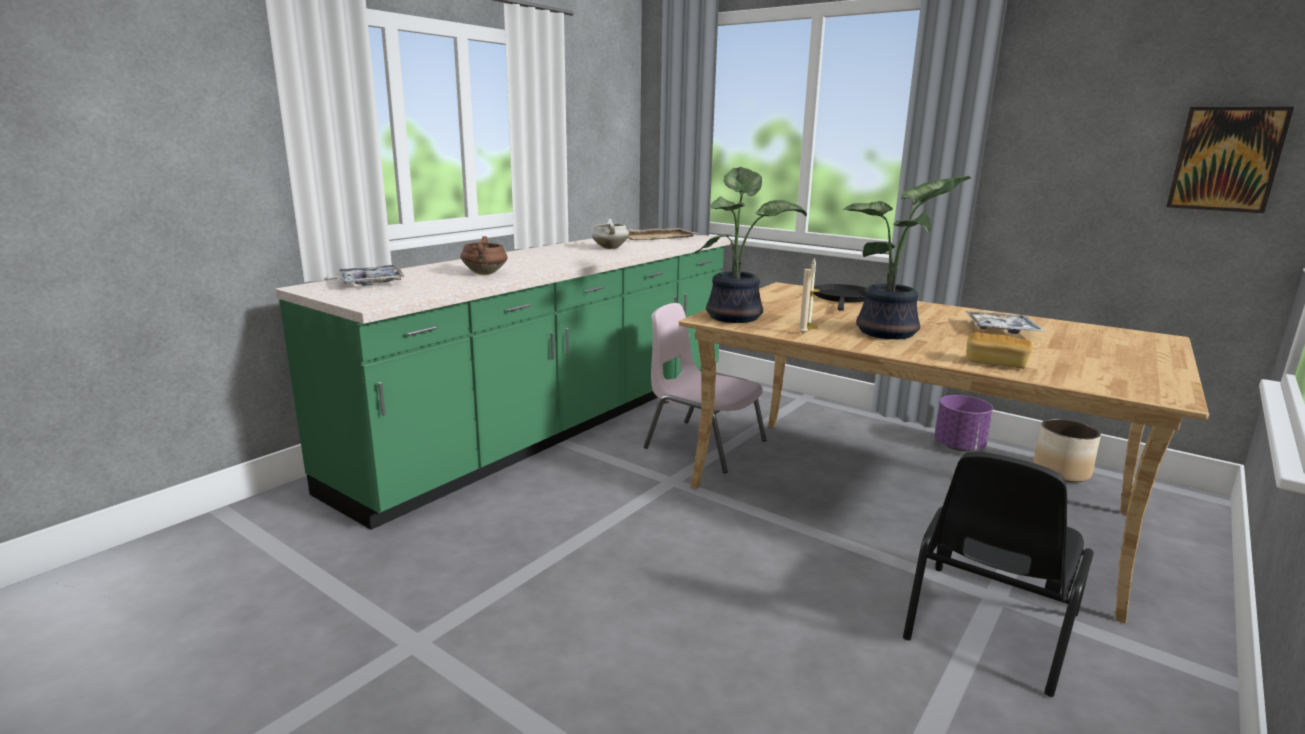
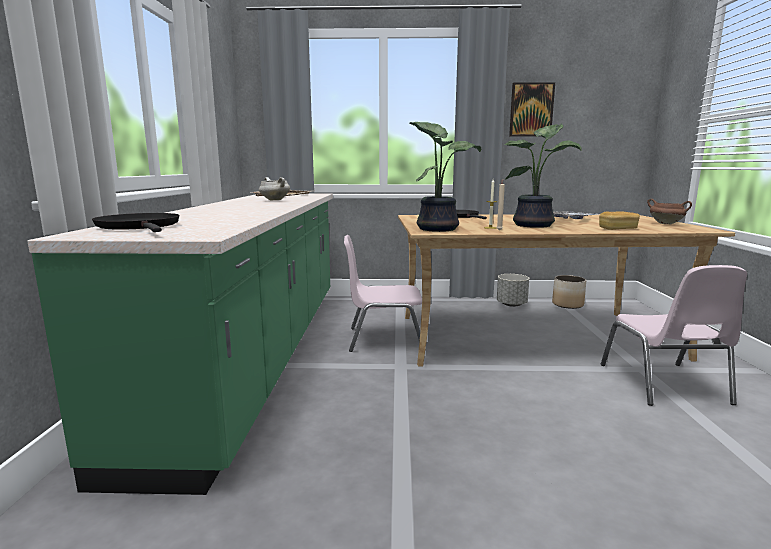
camera: 35 degrees left, 5 degrees down
tray [336,265,405,286] -> black frying pan [92,213,179,232]
brown cooking pot [460,236,507,275] -> brown cooking pot moved to [647,199,692,224]
black chair [903,452,1094,697] -> pink chair [601,265,747,406]
purple planter [934,395,993,451] -> grey planter [497,274,529,307]
picture [1166,107,1294,213] -> picture moved to [509,82,555,137]

